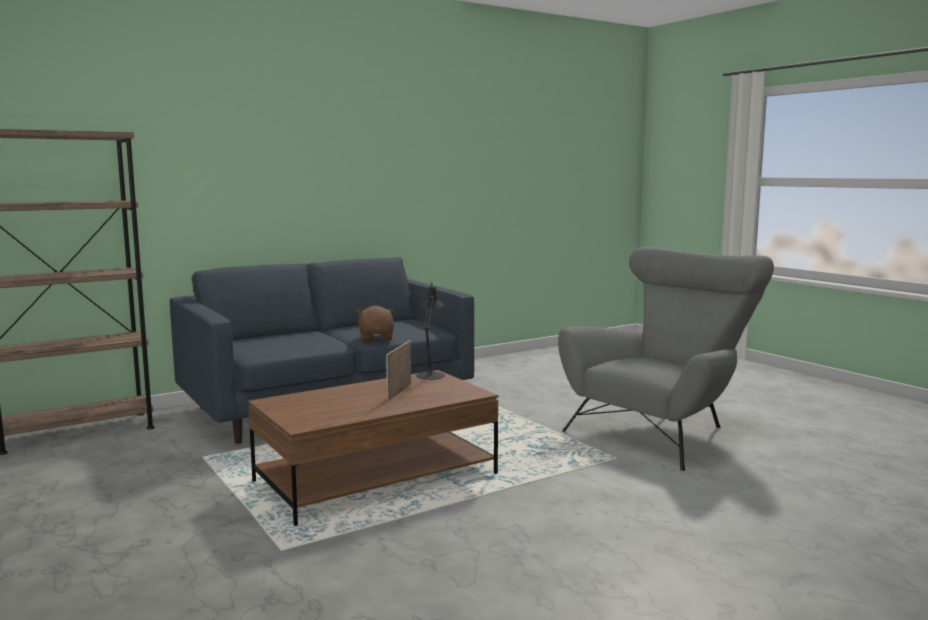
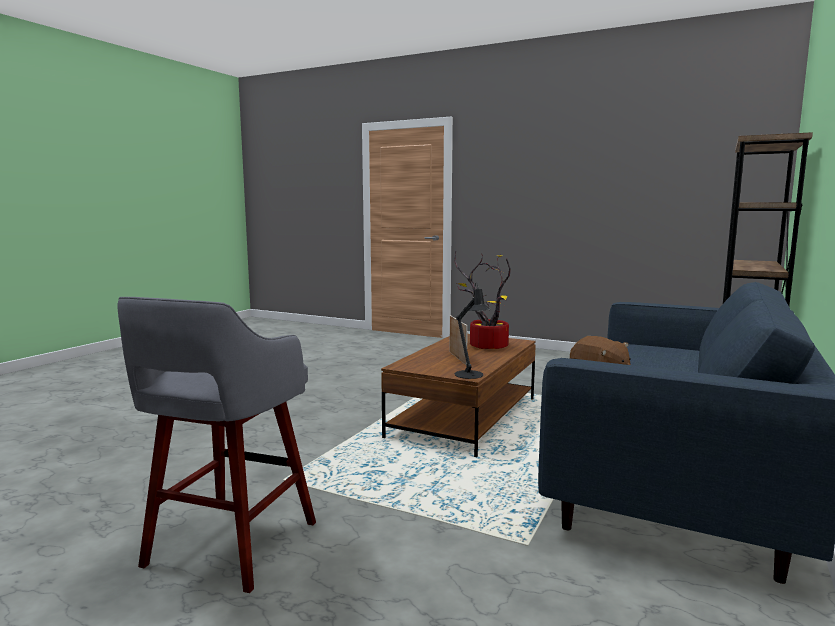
camera: 150 degrees right, 0 degrees up
grey armchair [558,247,774,471] -> grey stool [118,297,316,593]
none -> potted plant [454,251,511,349]

